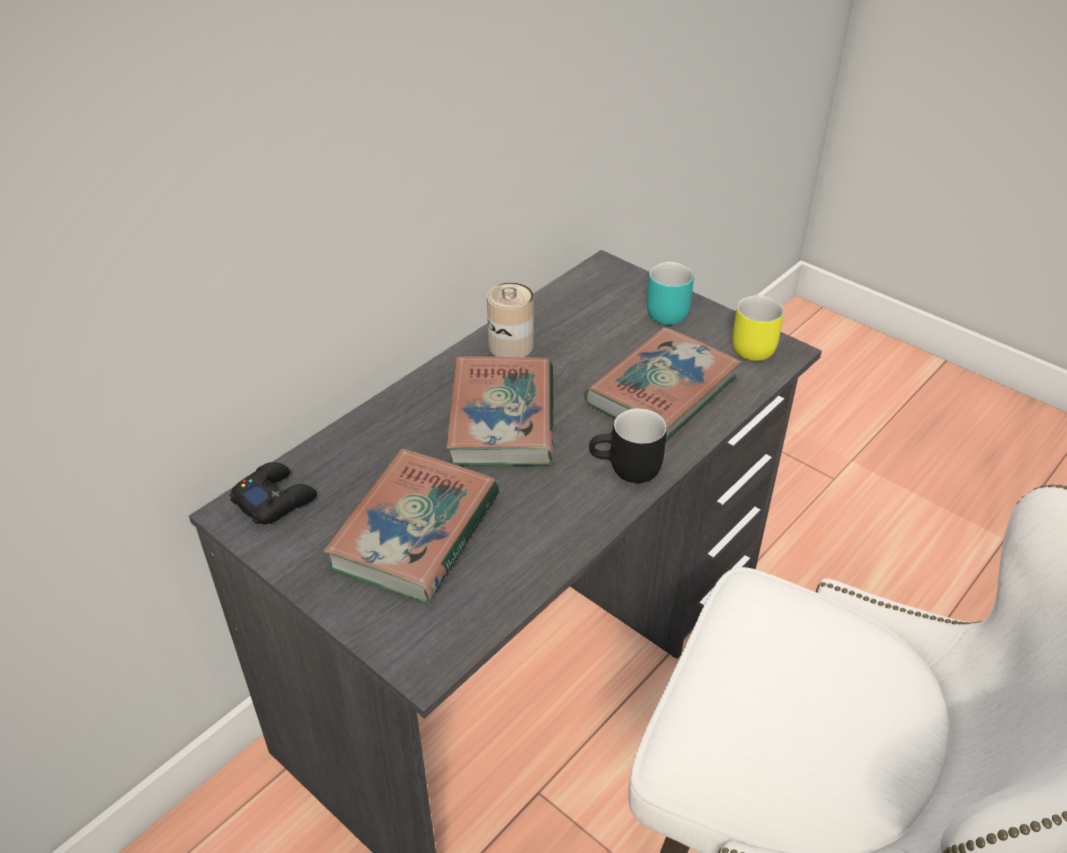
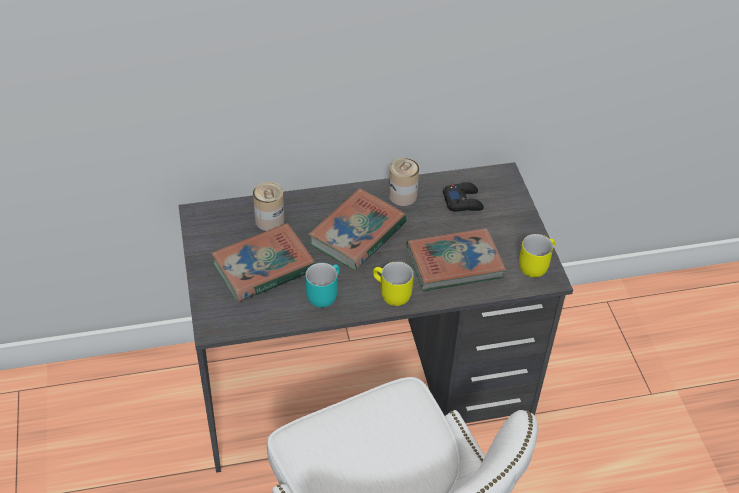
camera: 35 degrees right, 5 degrees up
black game controller [229,462,317,524] -> black game controller moved to [443,182,484,212]
black mug [589,408,667,483] -> yellow mug [373,261,414,306]
turquoise mug [647,262,694,325] -> turquoise mug moved to [305,263,340,308]
none -> can [253,182,285,231]

